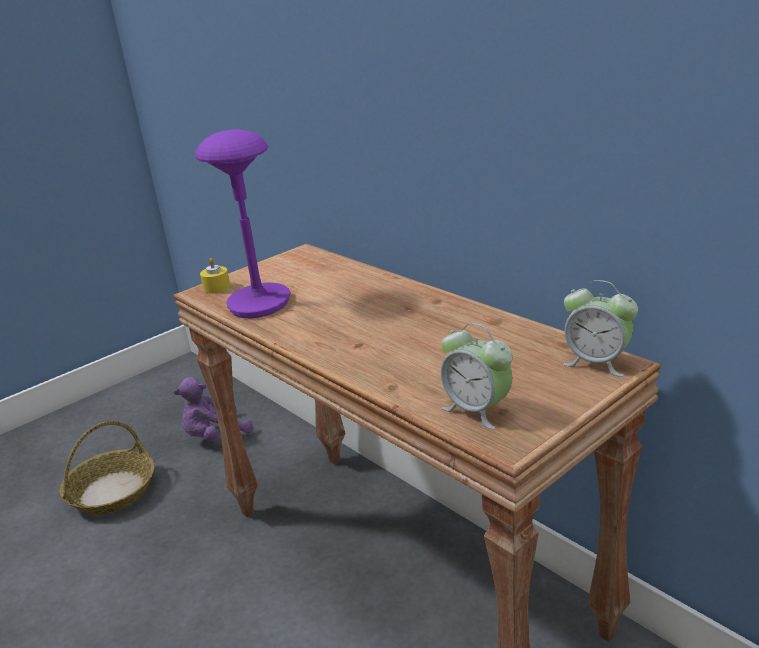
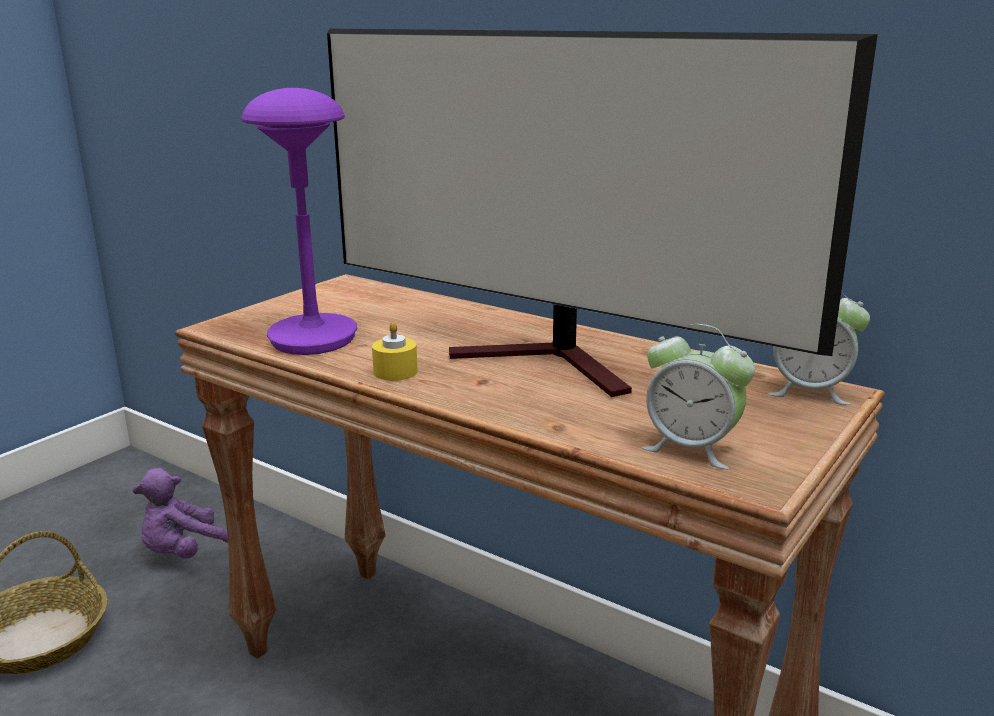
camera: 15 degrees left, 5 degrees down
yellow candle [200,258,230,294] -> yellow candle moved to [372,322,418,381]
none -> television [327,29,878,397]

